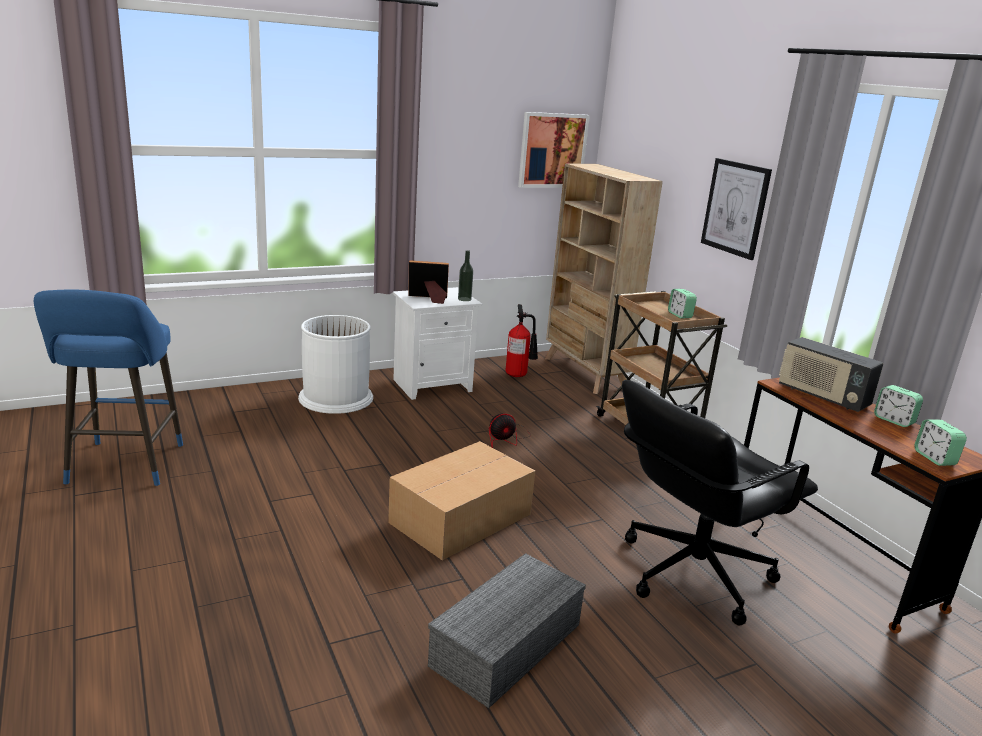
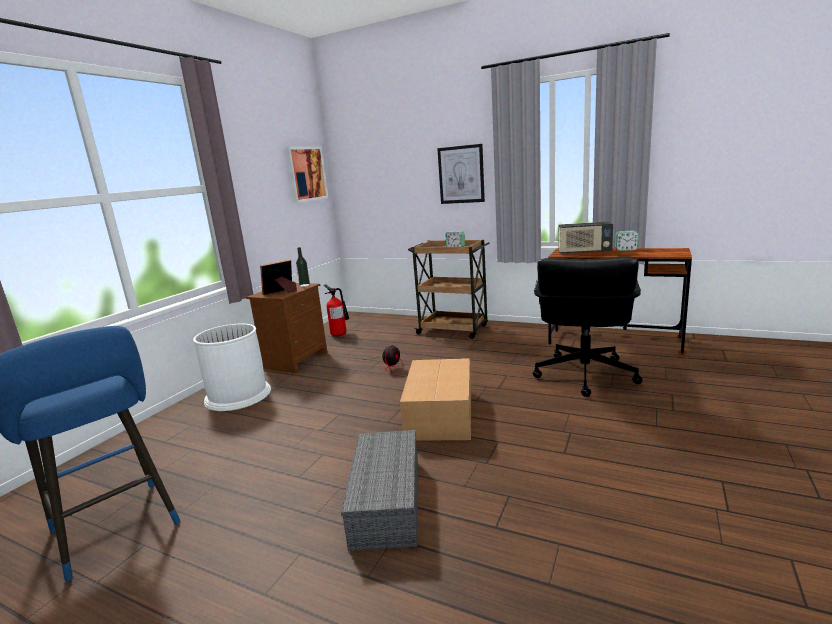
camera: 35 degrees left, 5 degrees down
white nightstand [393,287,482,400] -> brown nightstand [246,283,327,373]
grey storage box [428,553,586,708] -> grey storage box moved to [341,430,418,551]
beige bookcase [545,163,663,394] -> none
alarm clock [914,419,967,466] -> none

